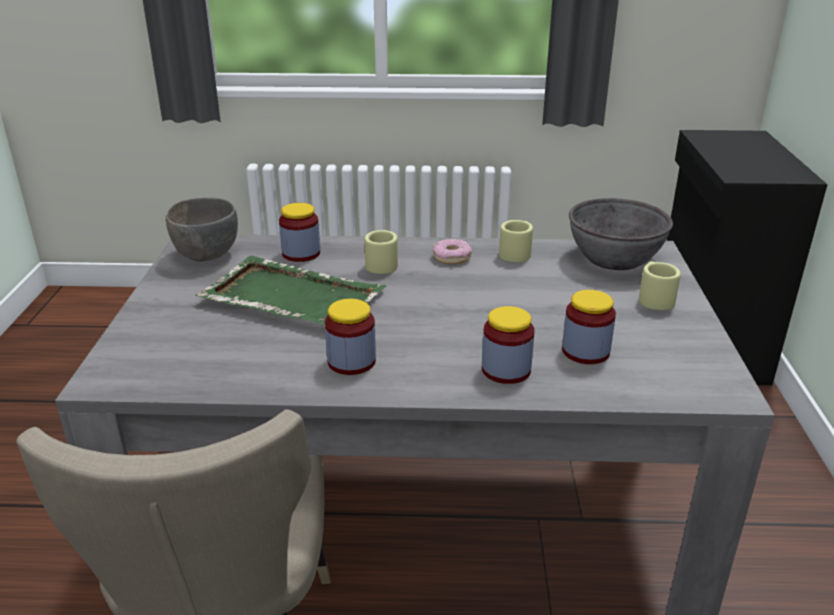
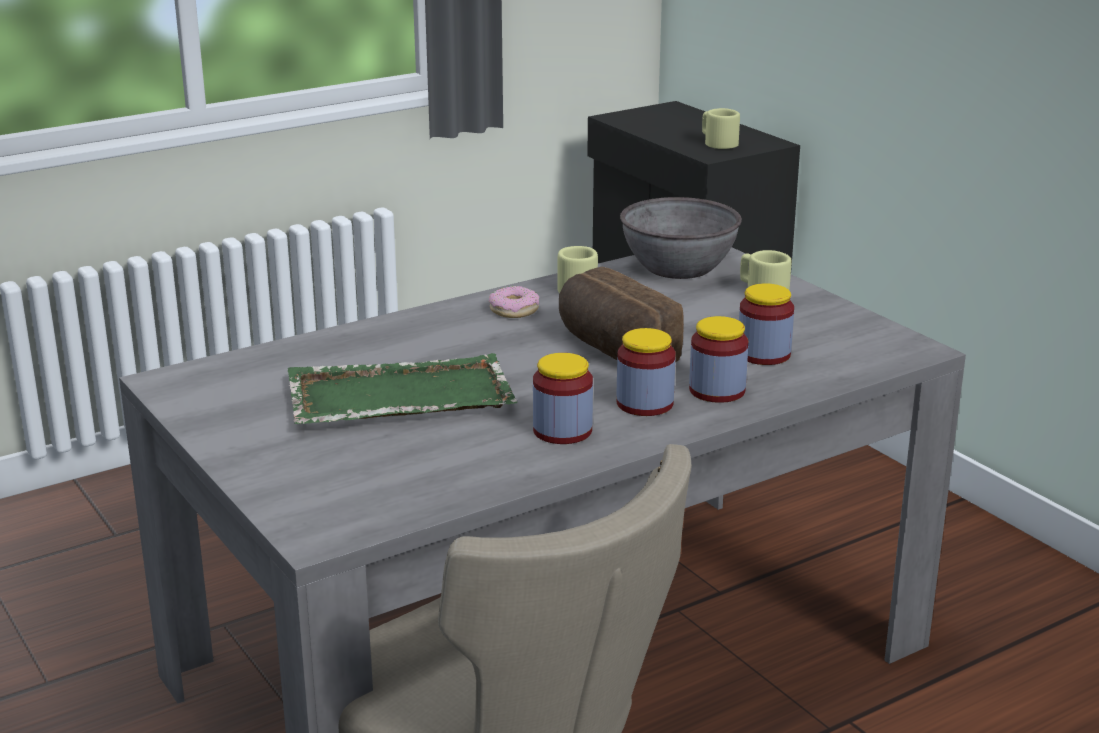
camera: 35 degrees left, 5 degrees down
grey bowl [166,197,238,262] -> none
jar [279,203,320,262] -> jar moved to [616,328,675,416]
beige mug [365,230,398,274] -> beige mug moved to [702,108,740,149]
none -> bread [559,267,684,363]

